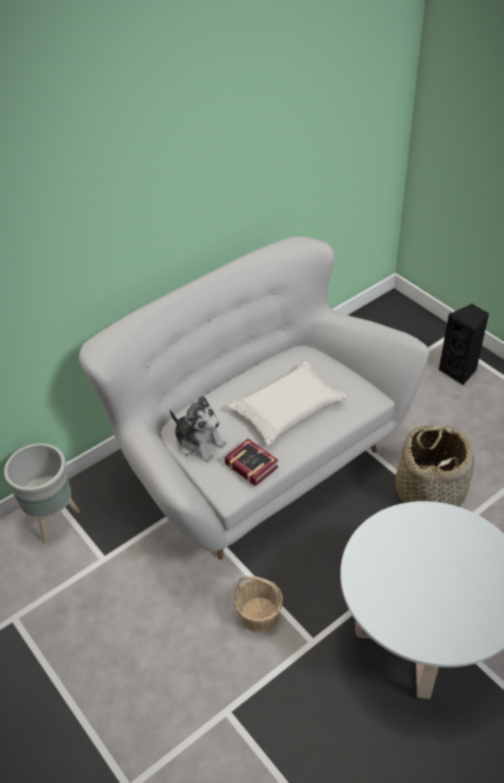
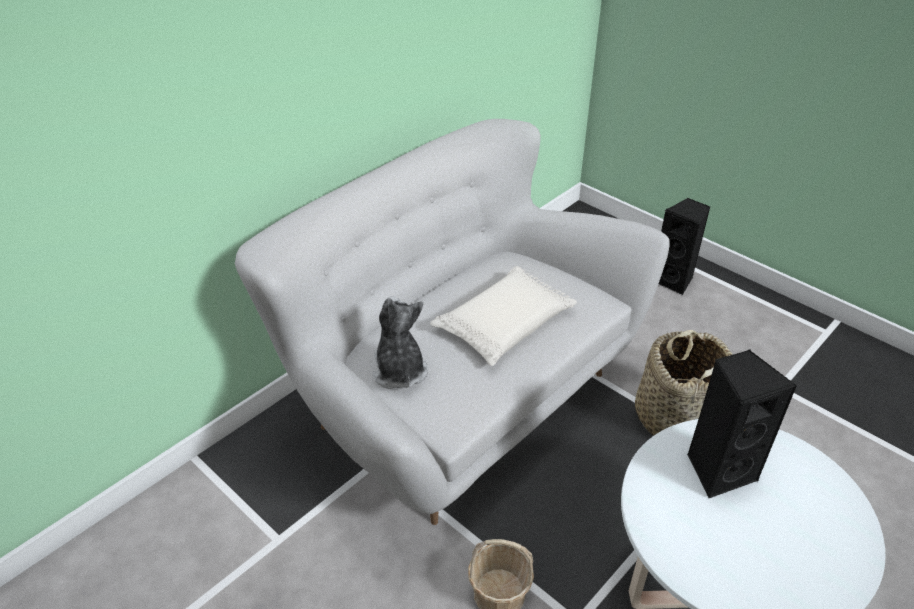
camera: 10 degrees left, 5 degrees down
grey planter [4,443,80,543] -> none
plush toy [170,396,227,462] -> plush toy turned 135 degrees counterclockwise [372,297,428,389]
book [225,438,278,487] -> none
none -> black speaker [687,349,797,499]

